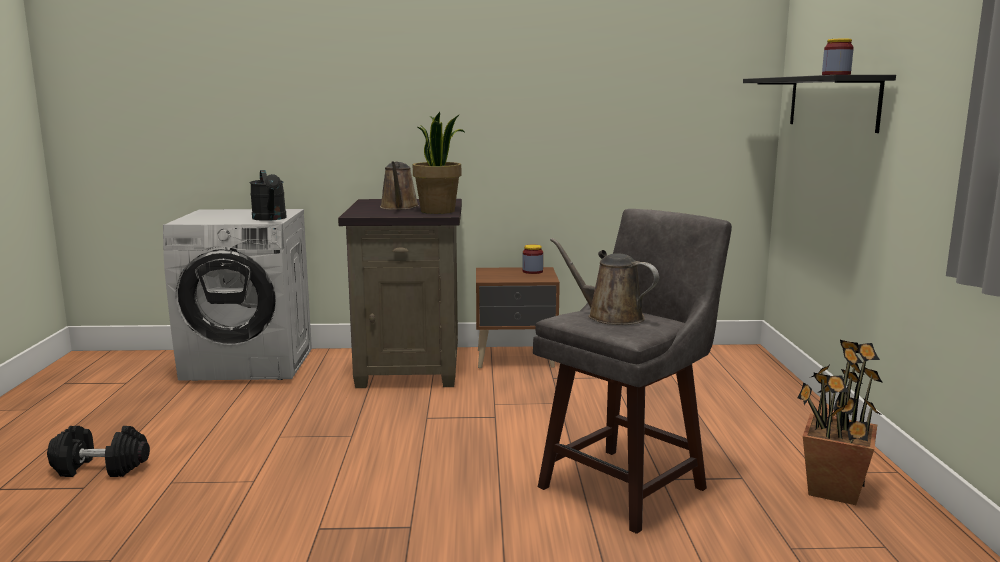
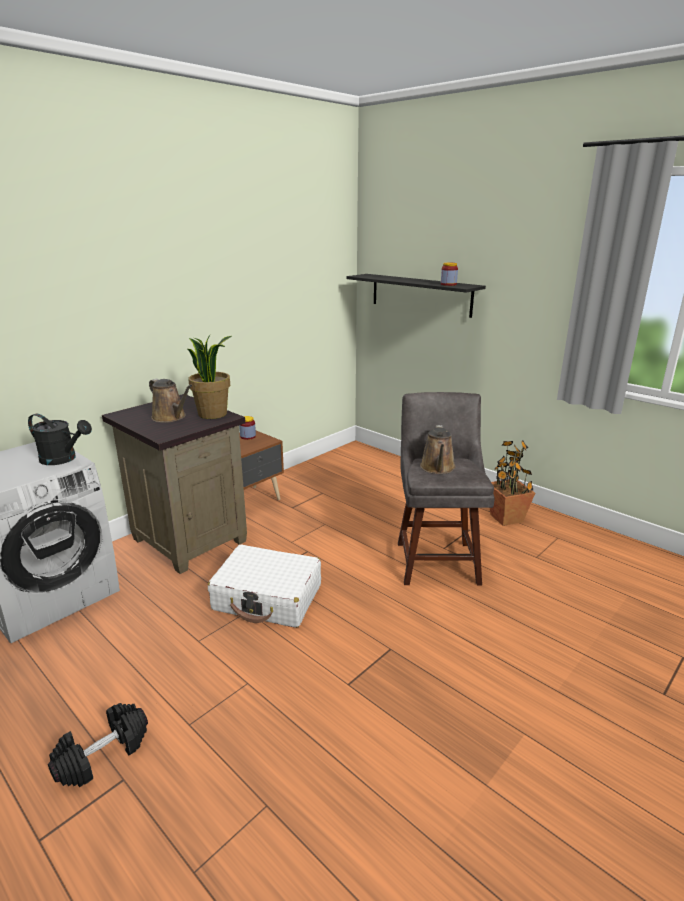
camera: 45 degrees left, 10 degrees up
brown watering can [550,238,659,325] -> brown watering can turned 75 degrees counterclockwise [420,425,456,474]
none -> white suitcase [208,544,321,628]

